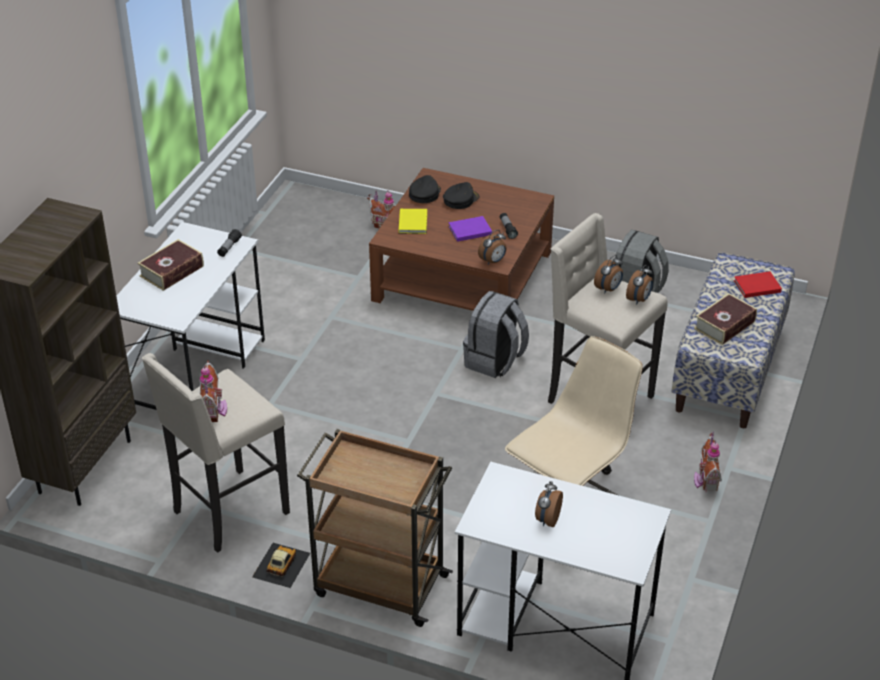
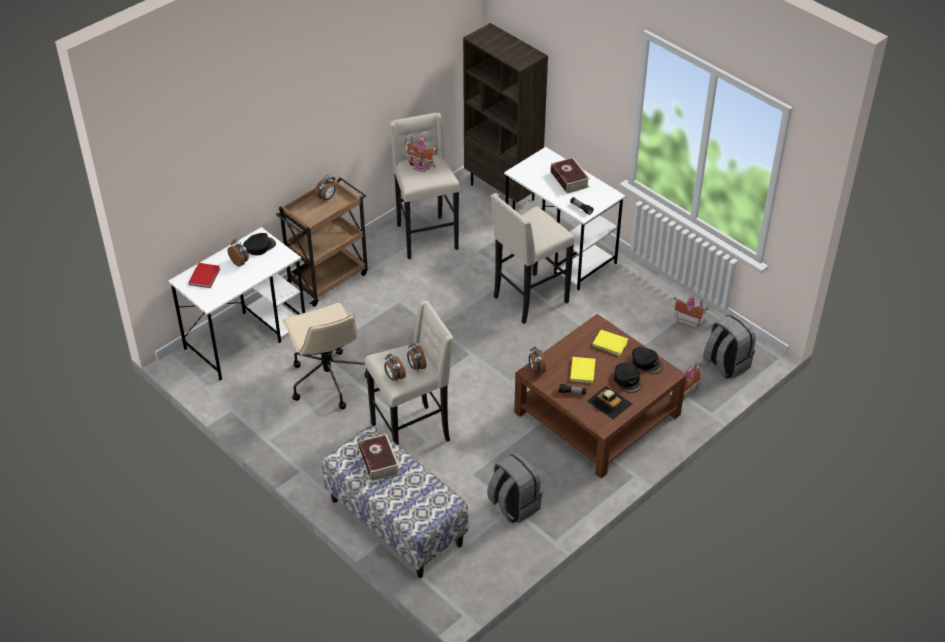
camera: 115 degrees right, 5 degrees up
toy car [252,543,310,588] -> toy car moved to [587,386,632,419]
purple book [449,216,492,242] -> yellow book [570,357,595,383]
grey backpack [463,291,529,378] -> grey backpack moved to [703,313,756,379]
toy house [694,432,722,491] -> toy house moved to [674,295,709,328]
red book [734,271,782,298] -> red book moved to [189,263,220,288]
none -> black cap [243,233,276,255]
none -> alarm clock [315,175,336,202]
none -> beige stool [491,193,575,324]

